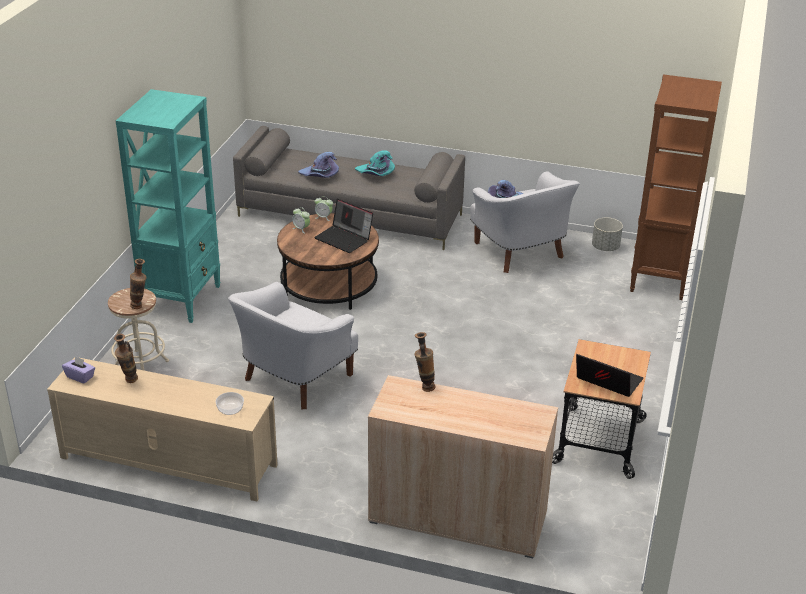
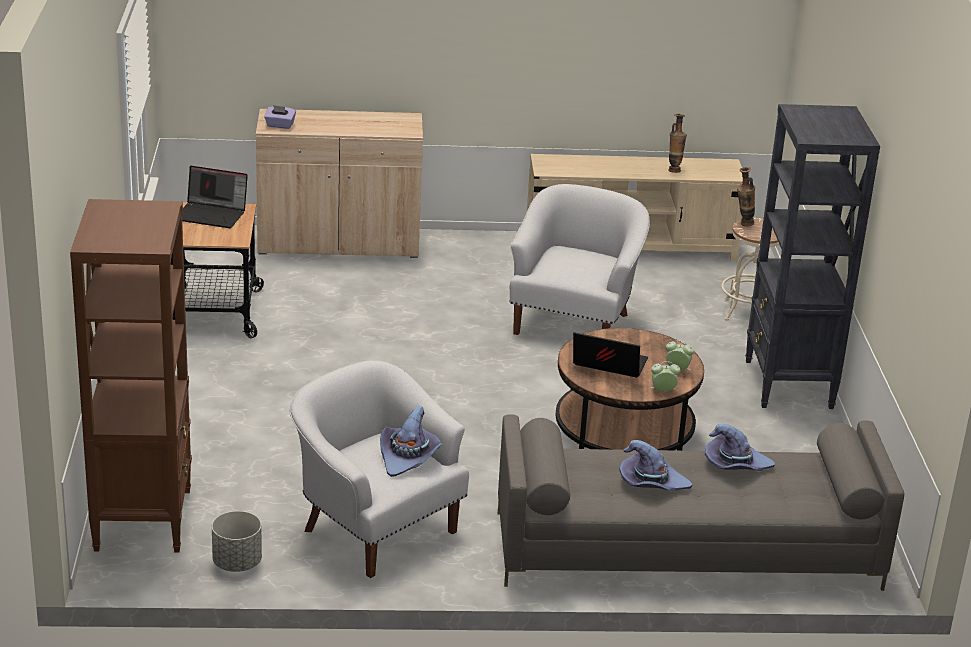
camera: 160 degrees right, 5 degrees down
purple tissue box [62,356,95,384] -> purple tissue box moved to [264,105,296,129]
turquoise bookcase [116,89,221,323] -> black bookcase [745,104,880,409]
bowl [216,392,244,415] -> none
turquoise hat [355,150,395,176] -> purple hat [619,440,693,491]
vase [414,332,436,392] -> none

